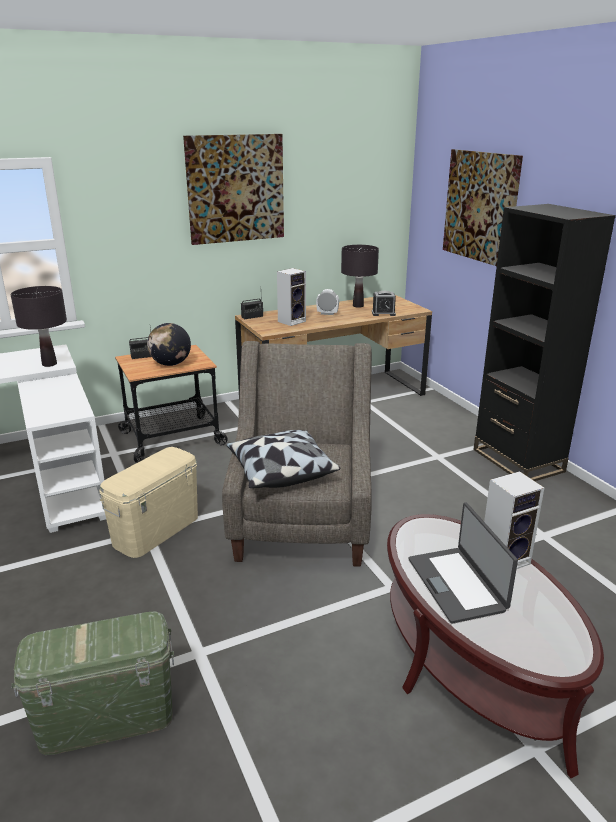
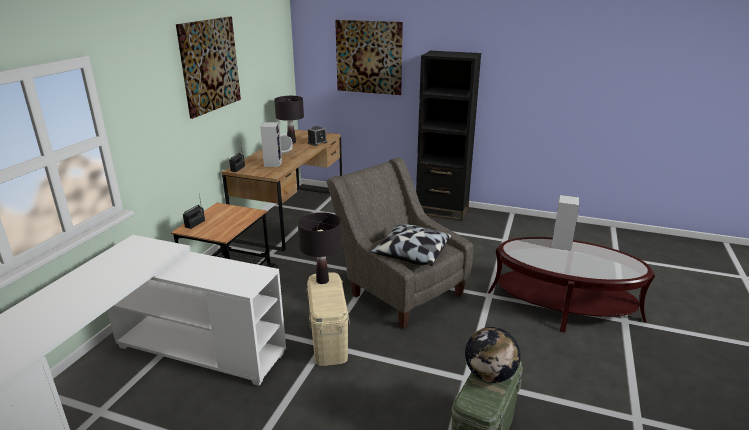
camera: 45 degrees left, 0 degrees up
black table lamp [11,286,67,367] -> black table lamp moved to [298,212,342,284]
globe [147,323,191,366] -> globe moved to [465,327,521,383]
laptop [409,502,518,624] -> none

